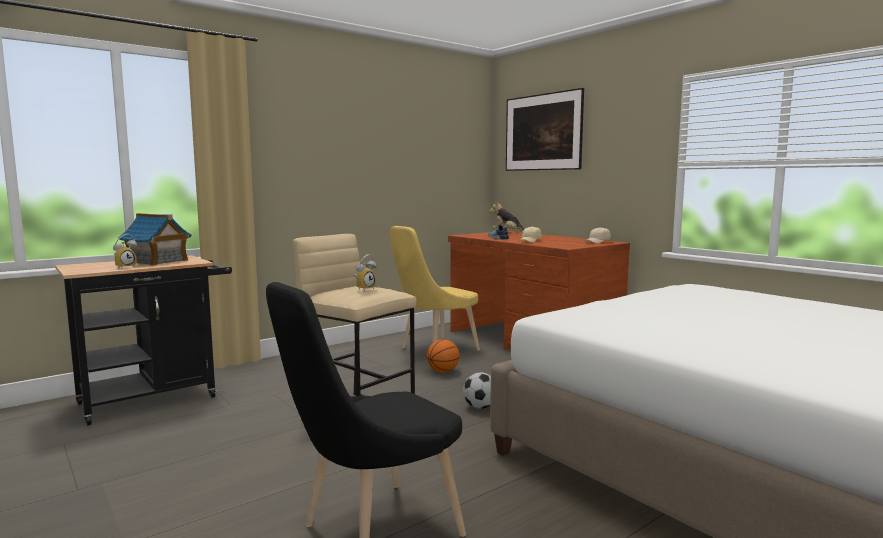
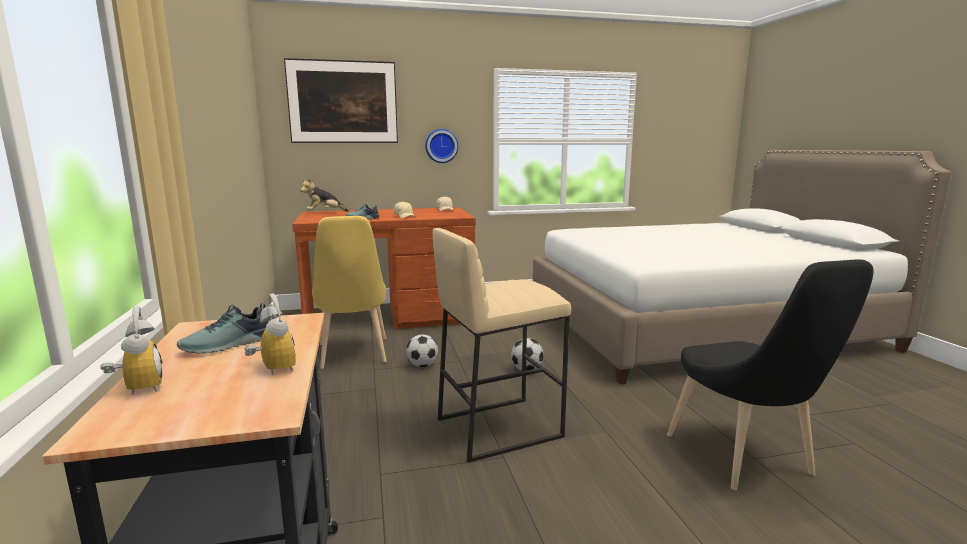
camera: 65 degrees left, 5 degrees up
toy house [118,213,192,266] -> shoe [177,303,268,354]
alarm clock [354,254,376,291] -> alarm clock moved to [100,306,162,395]
basketball [427,339,460,373] -> football [406,334,438,367]
none -> wall clock [425,129,458,163]

